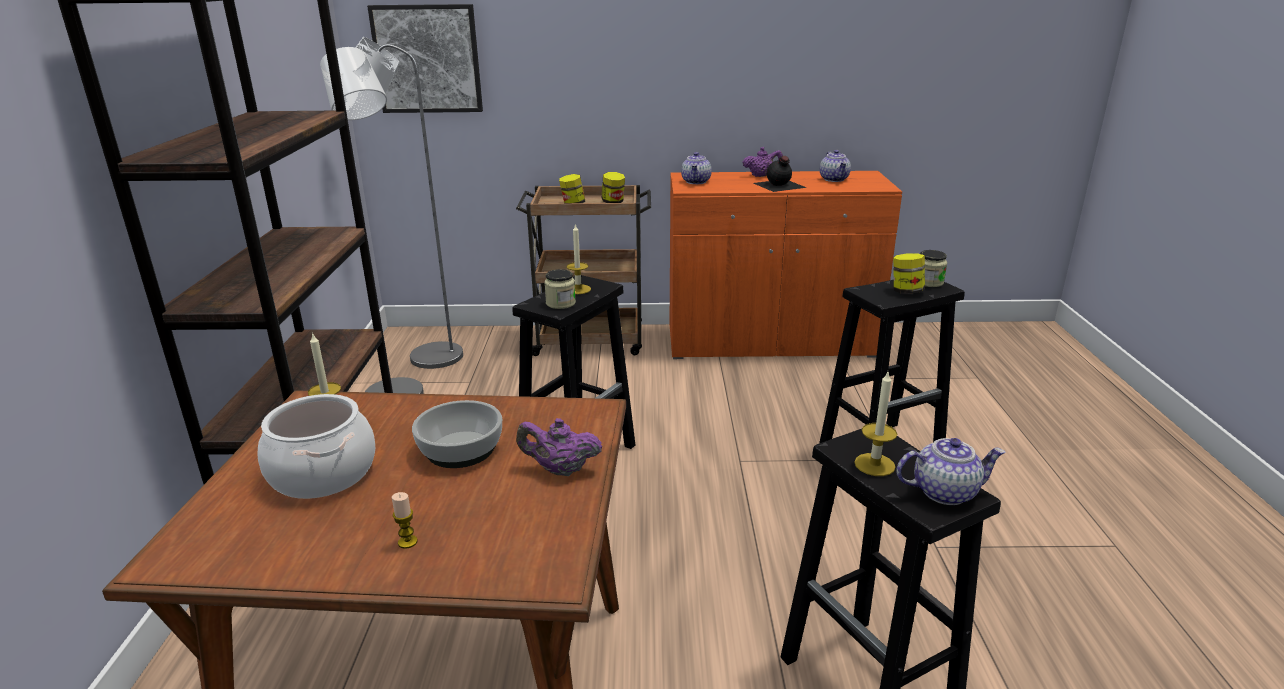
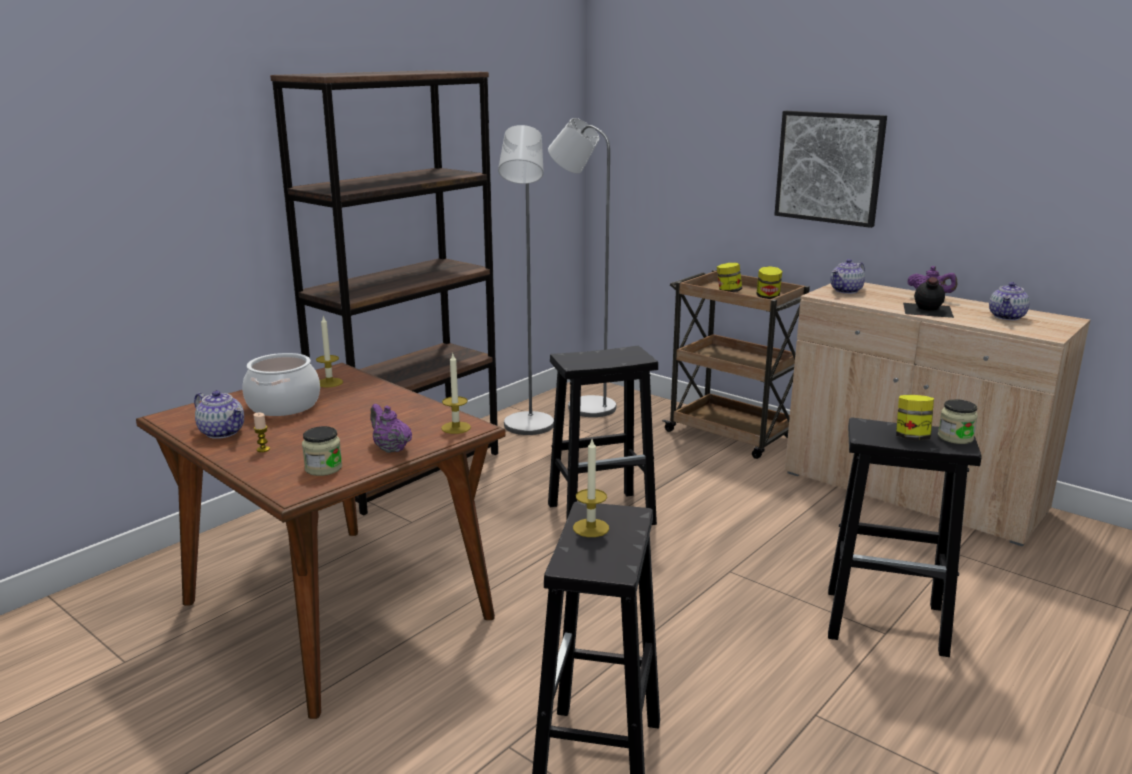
camera: 40 degrees right, 5 degrees down
picture [367,4,483,113] -> picture moved to [774,111,887,228]
bowl [412,400,502,468] -> none
jar [545,269,576,309] -> jar moved to [302,426,342,476]
candle [566,223,591,294] -> candle moved to [441,354,471,434]
orange cabinet [669,171,902,359] -> beige cabinet [785,282,1090,547]
teapot [896,438,1006,505] -> teapot moved to [194,390,244,439]

